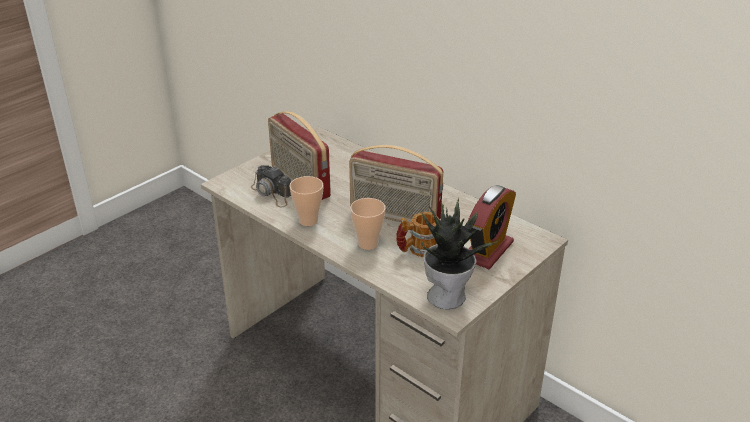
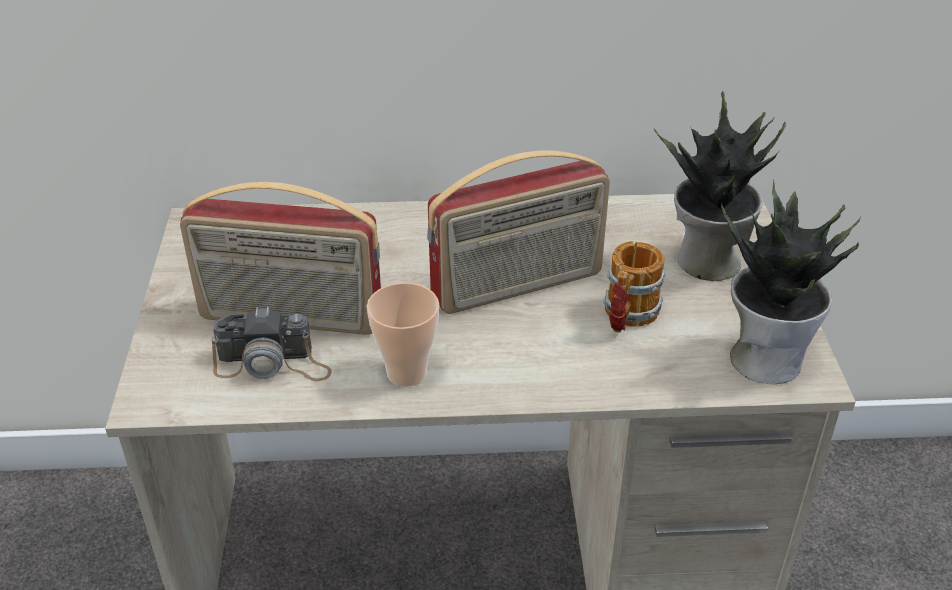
camera: 45 degrees left, 5 degrees up
cup [350,198,386,250] -> none
alarm clock [467,185,516,269] -> potted plant [654,91,786,281]

